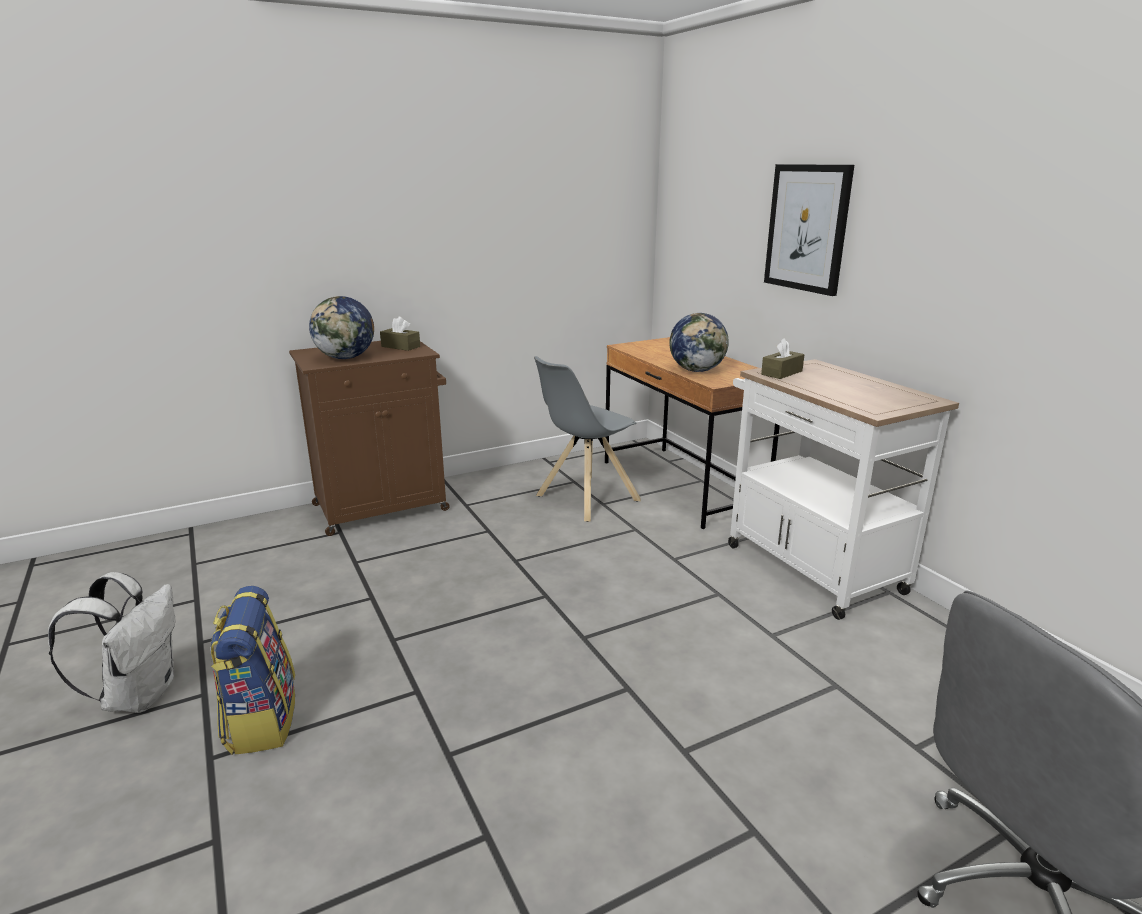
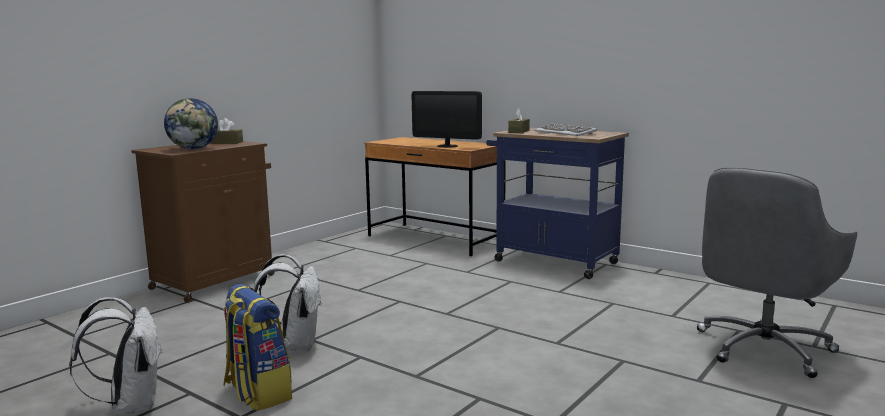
camera: 25 degrees left, 10 degrees down
grey chair [534,356,641,522] -> none
globe [669,313,729,372] -> monitor [412,91,482,148]
white cart [728,359,959,620] -> blue cart [486,127,629,279]
picture [764,164,854,296] -> none
none -> white backpack [253,254,322,351]
none -> keyboard [534,124,597,136]

